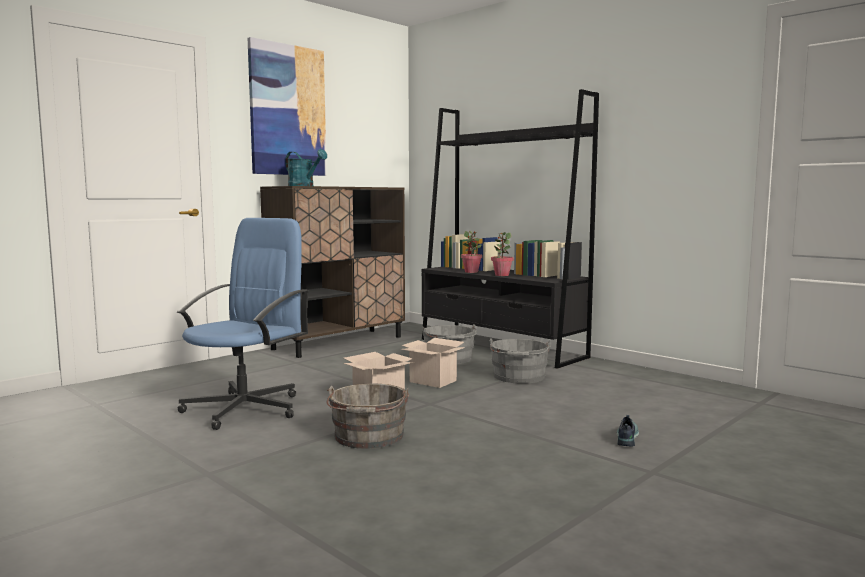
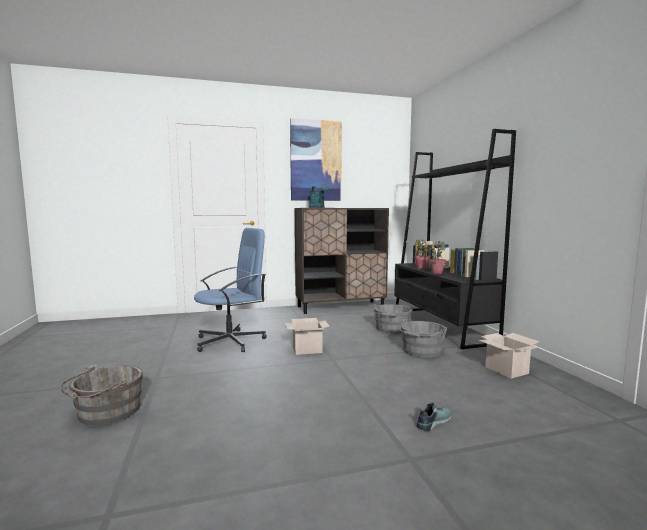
camera: 30 degrees right, 0 degrees up
grey bucket [327,383,409,449] -> grey bucket moved to [61,364,143,426]
cardboard box [401,338,465,388] -> cardboard box moved to [479,333,540,378]

